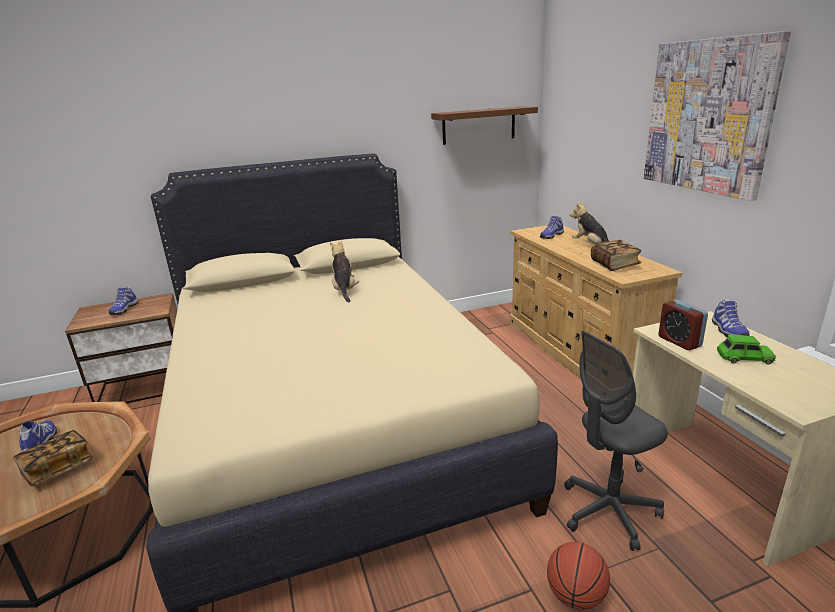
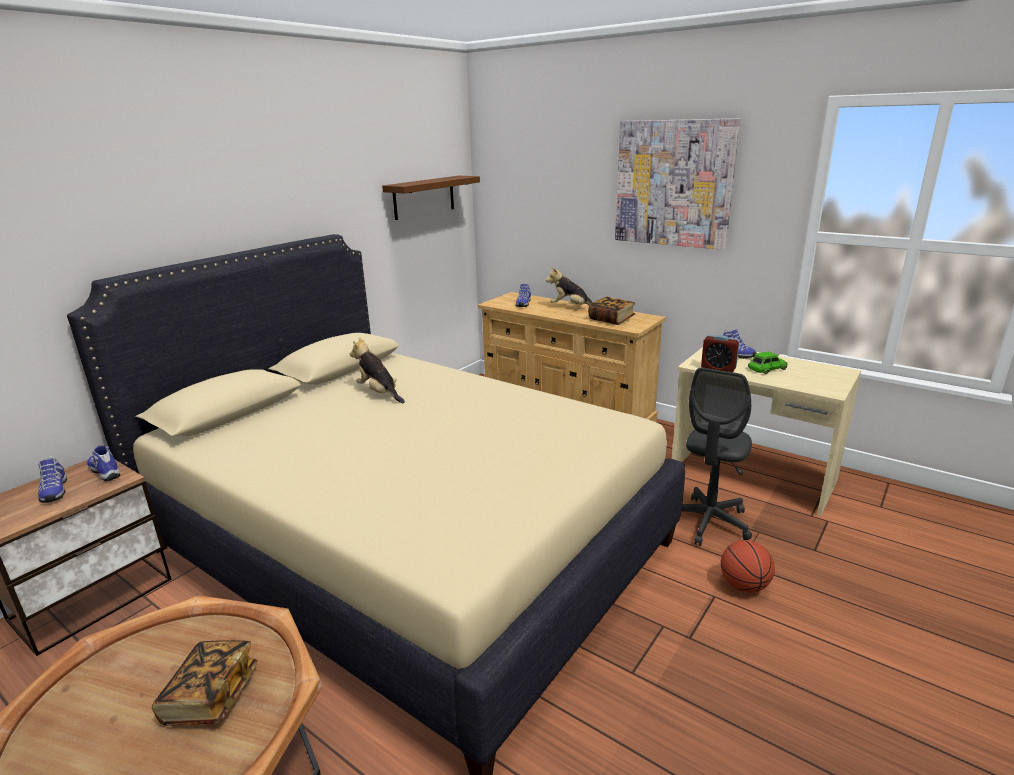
camera: 35 degrees left, 0 degrees up
shoe [19,420,57,452] -> shoe moved to [87,445,120,482]

